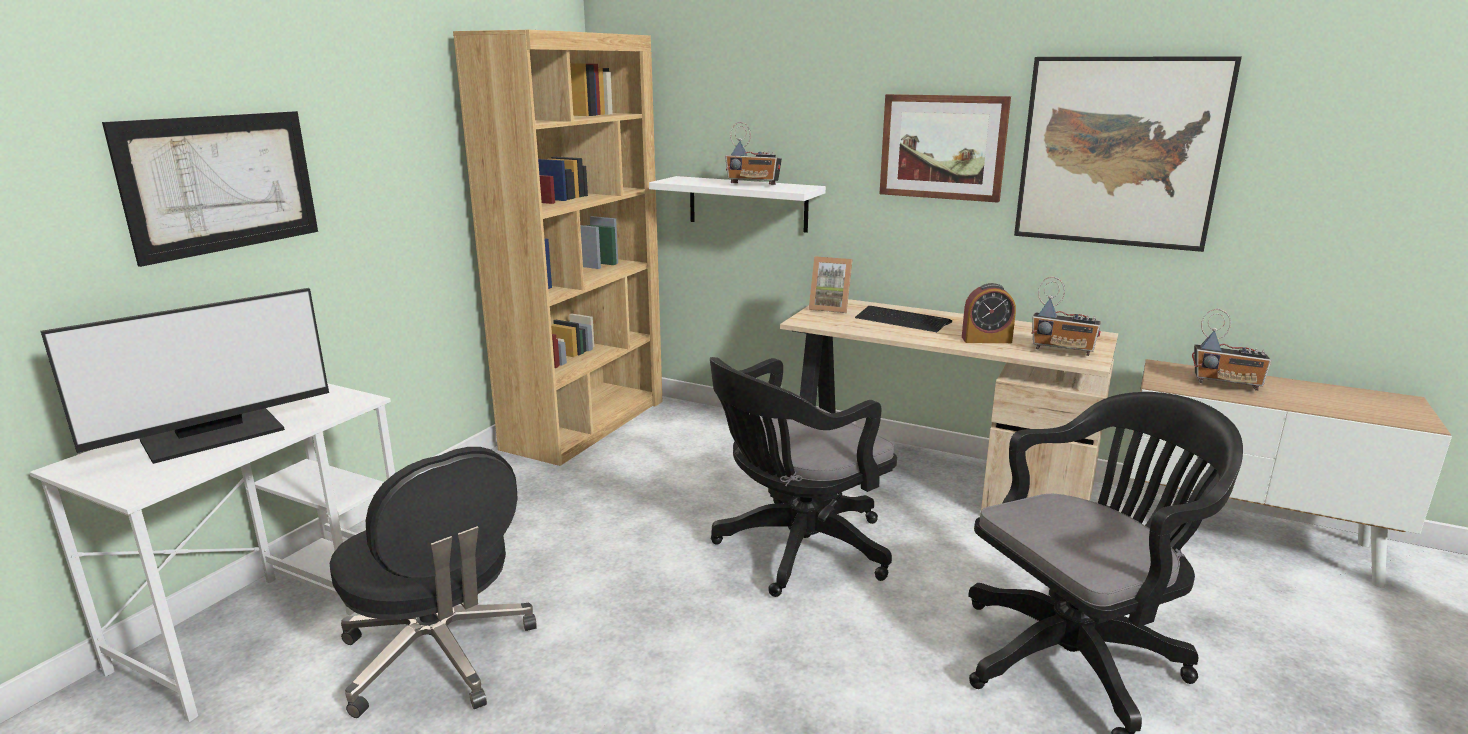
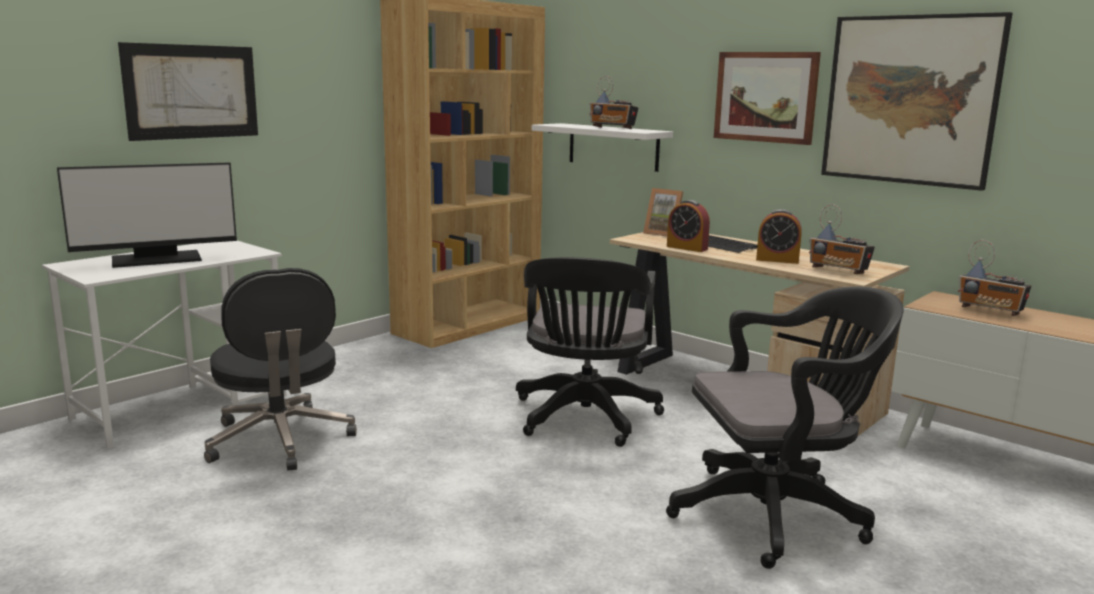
camera: 15 degrees right, 5 degrees down
black office chair [710,357,897,597] -> black office chair turned 60 degrees counterclockwise [516,257,664,447]
none -> alarm clock [667,200,710,252]

